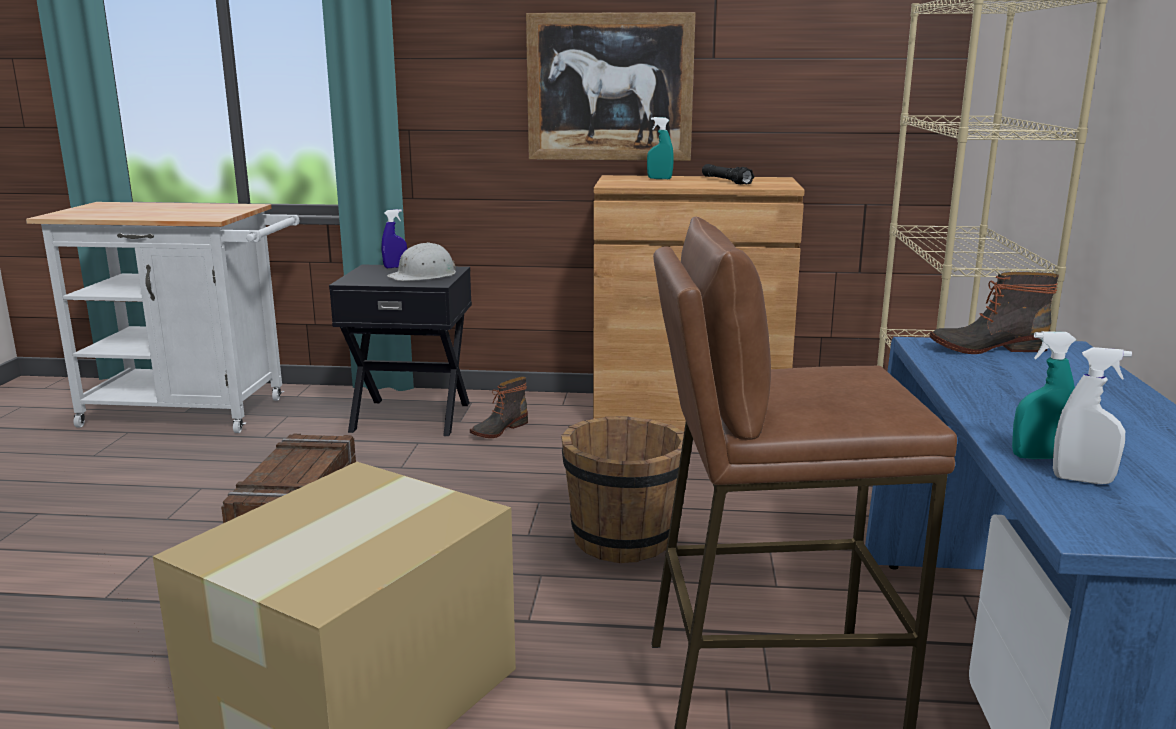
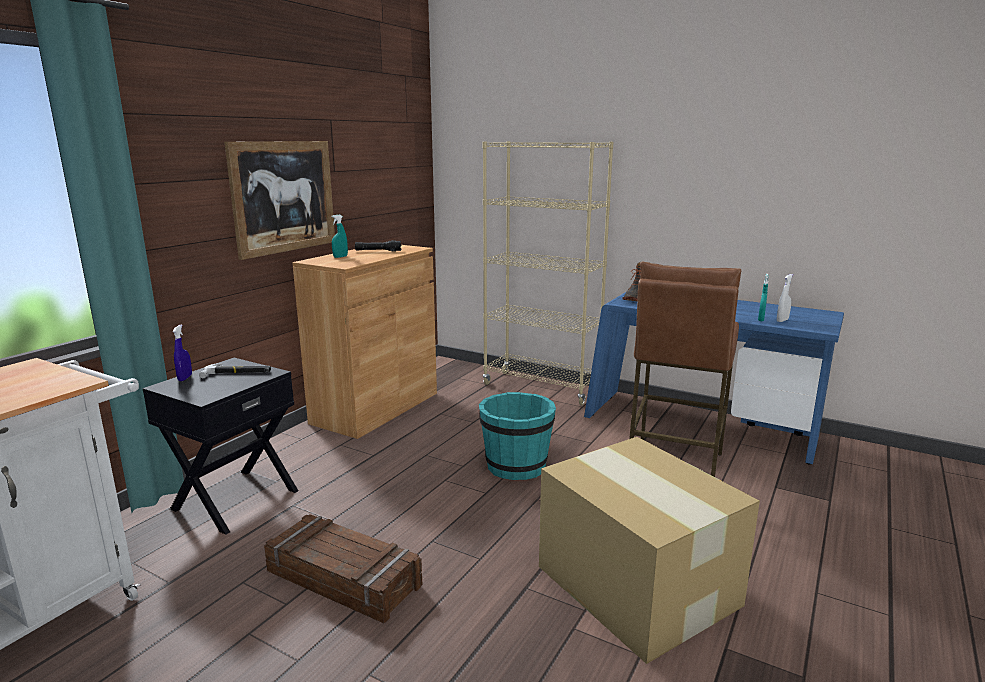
camera: 65 degrees left, 0 degrees up
white hard hat [387,242,456,281] -> hammer [199,363,271,378]
boot [470,377,528,438] -> none
brown bucket [561,417,684,563] -> turquoise bucket [479,392,556,480]

